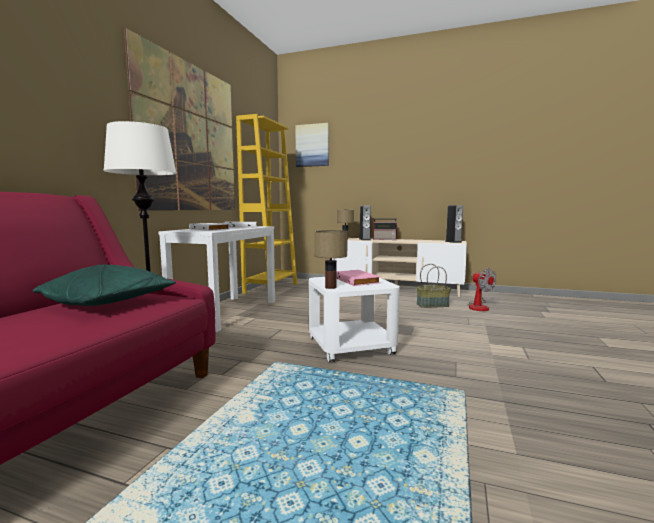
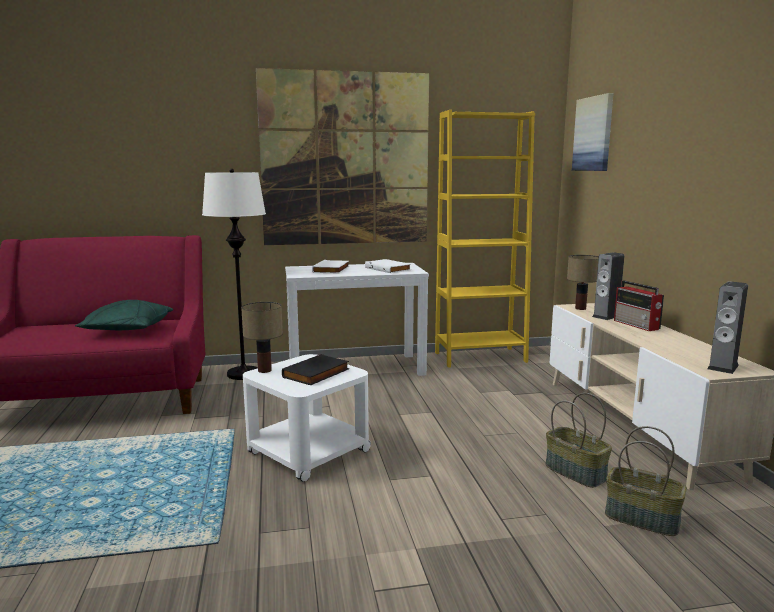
camera: 60 degrees right, 5 degrees up
pink book [337,270,380,286] -> black book [282,354,349,385]
fan [467,268,497,311] -> basket [605,426,687,536]

